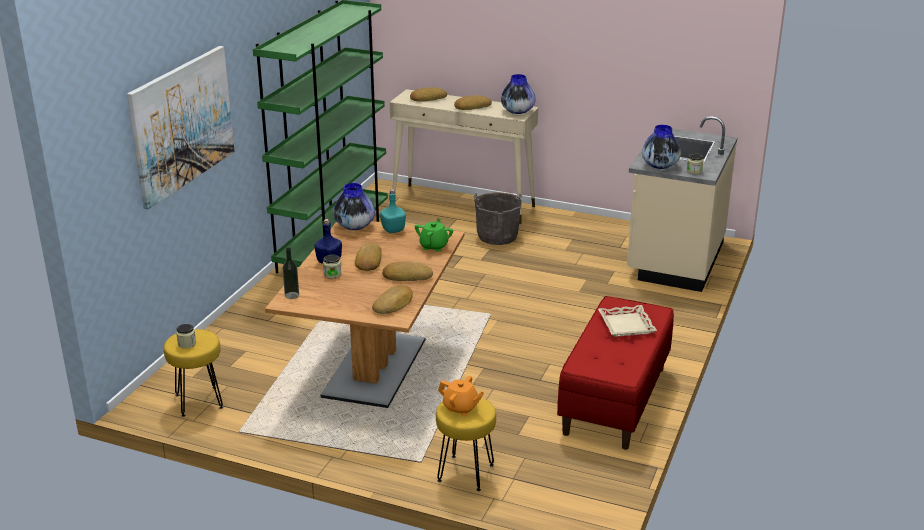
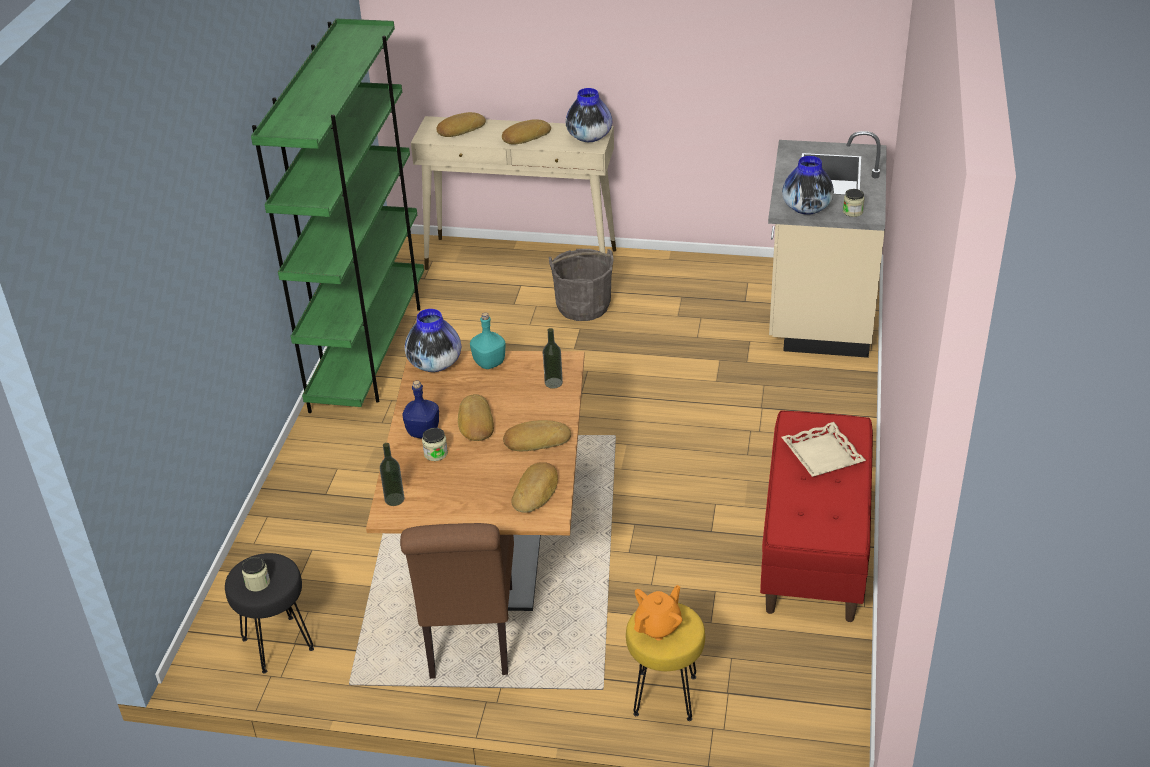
camera: 10 degrees left, 10 degrees up
picture [127,46,235,209] -> none
yellow stool [164,329,223,417] -> black stool [225,553,314,673]
green teapot [415,218,453,252] -> bottle [543,328,563,389]
orange teapot [438,376,485,416] -> orange teapot turned 60 degrees counterclockwise [634,585,682,641]
none -> brown chair [400,523,514,679]

